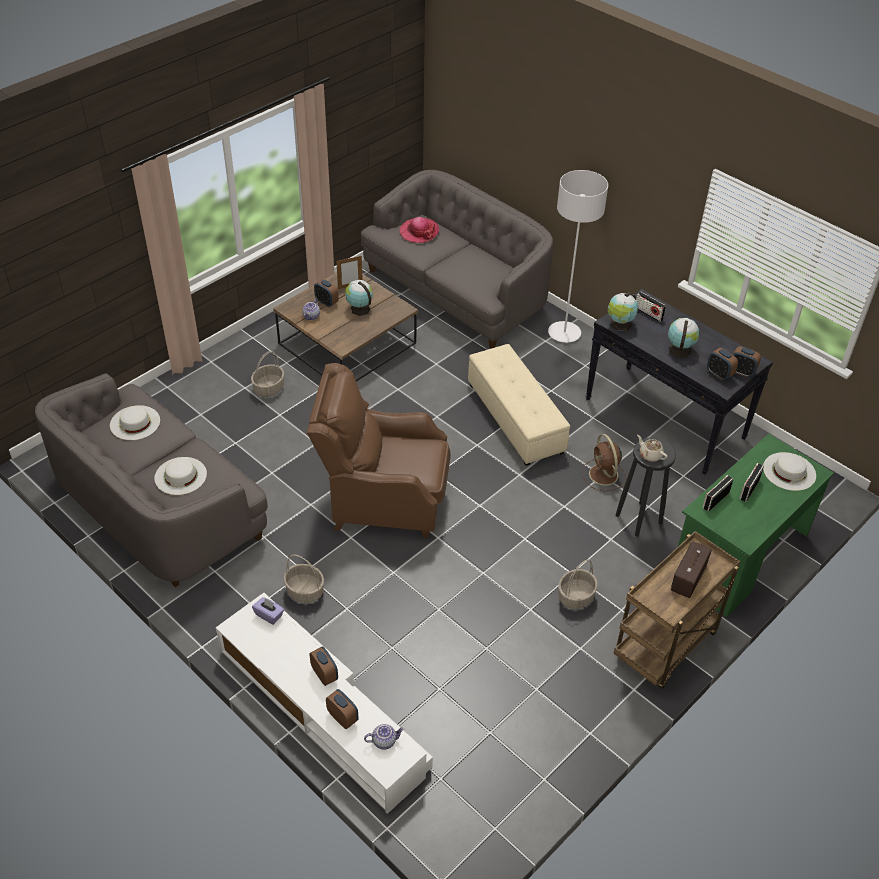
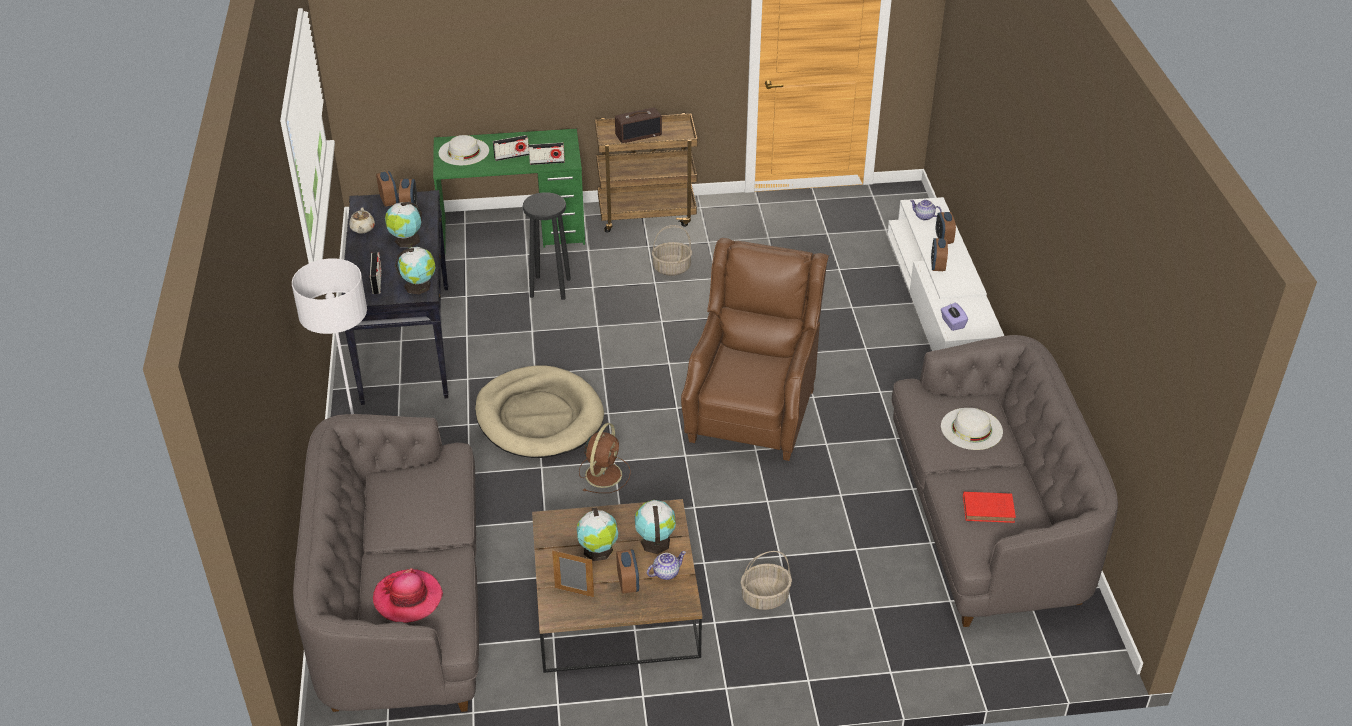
camera: 140 degrees left, 5 degrees down
white hat [110,405,160,440] -> red book [963,492,1016,523]
basket [283,554,324,603] -> none
brown armchair [306,363,451,538] -> brown armchair turned 120 degrees counterclockwise [681,238,829,461]
beige ottoman [468,344,570,466] -> beige dog bed [475,365,604,458]
brown fan [583,434,627,491] -> brown fan moved to [579,423,631,493]
beige teapot [637,435,667,462] -> beige teapot moved to [349,207,375,233]
none -> globe [635,500,676,554]

